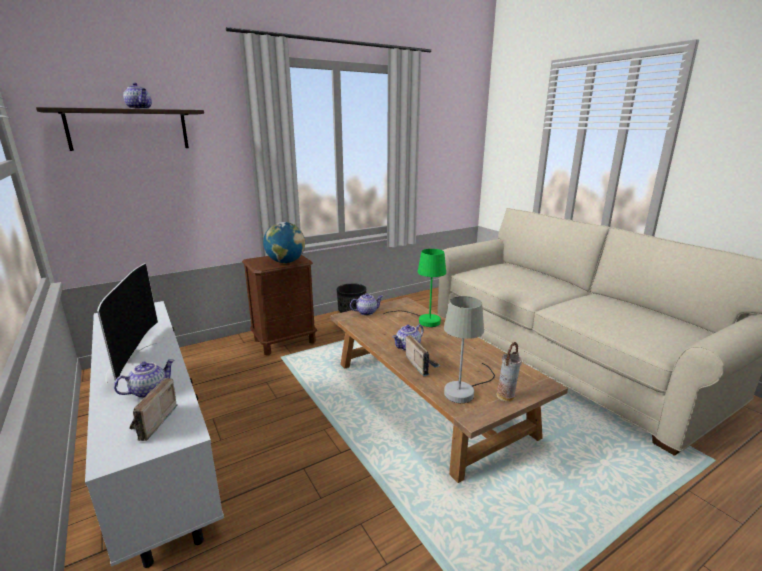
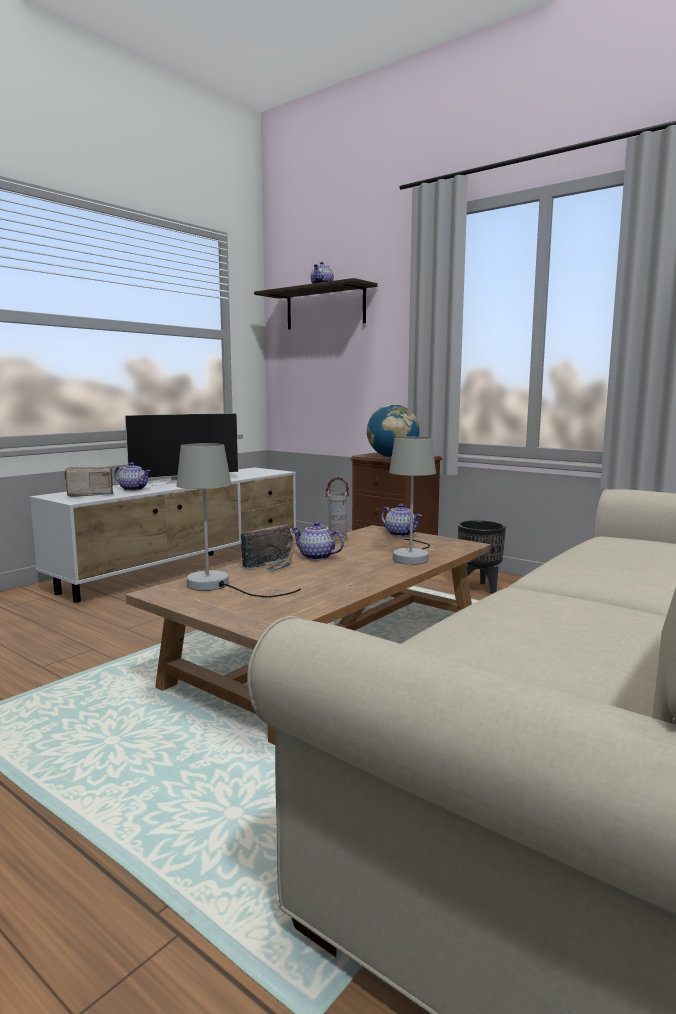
camera: 70 degrees right, 10 degrees down
green table lamp [383,249,446,327] -> grey table lamp [389,436,436,565]
vase [496,342,522,402] -> vase moved to [325,477,349,543]

